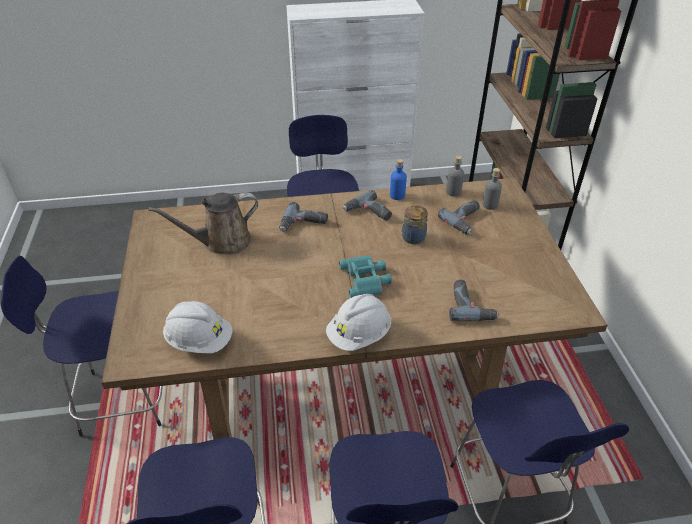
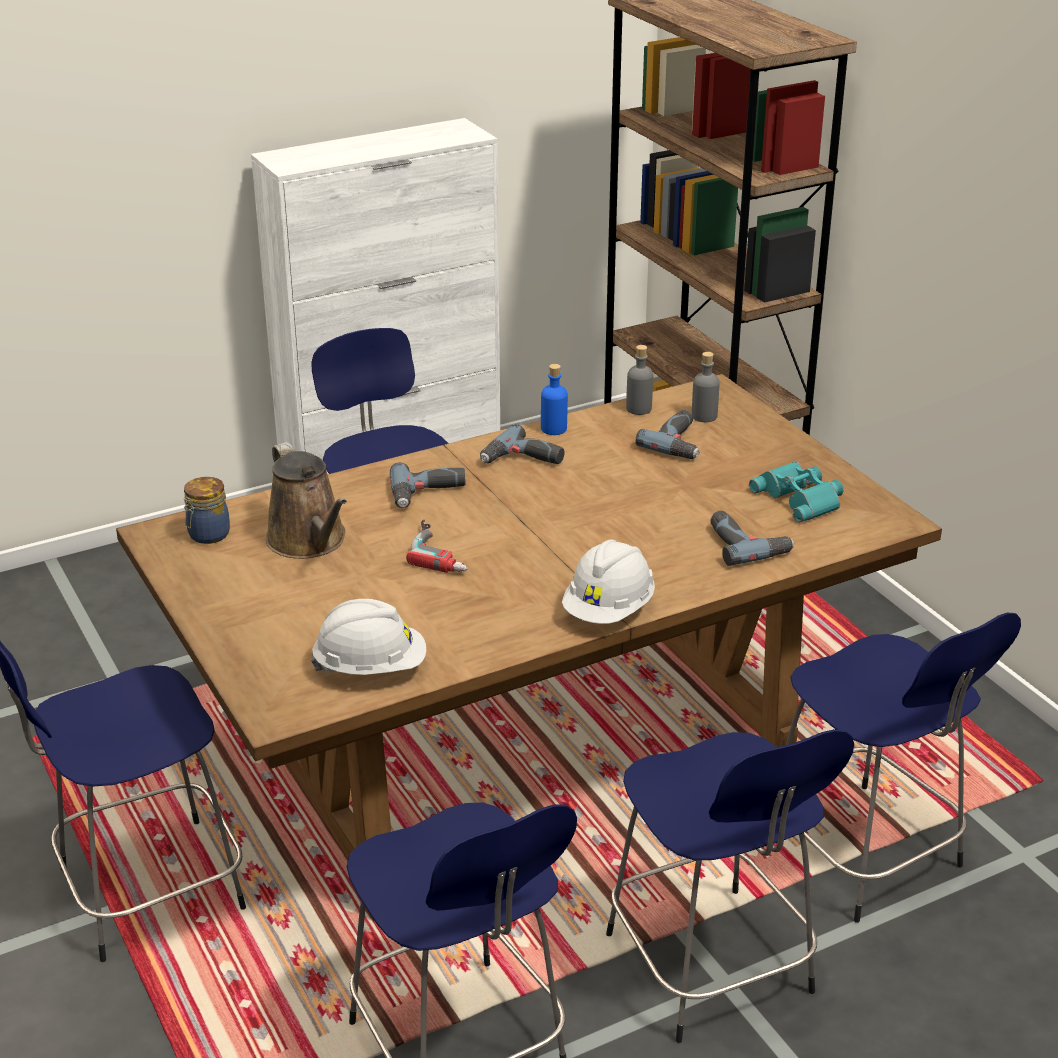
camera: 20 degrees left, 10 degrees down
brown watering can [148,192,258,254] -> brown watering can turned 75 degrees counterclockwise [266,442,347,559]
turquoise binoculars [339,255,392,298] -> turquoise binoculars moved to [749,461,844,522]
jar [401,205,428,244] -> jar moved to [184,477,230,544]
none -> power drill [406,519,468,573]

